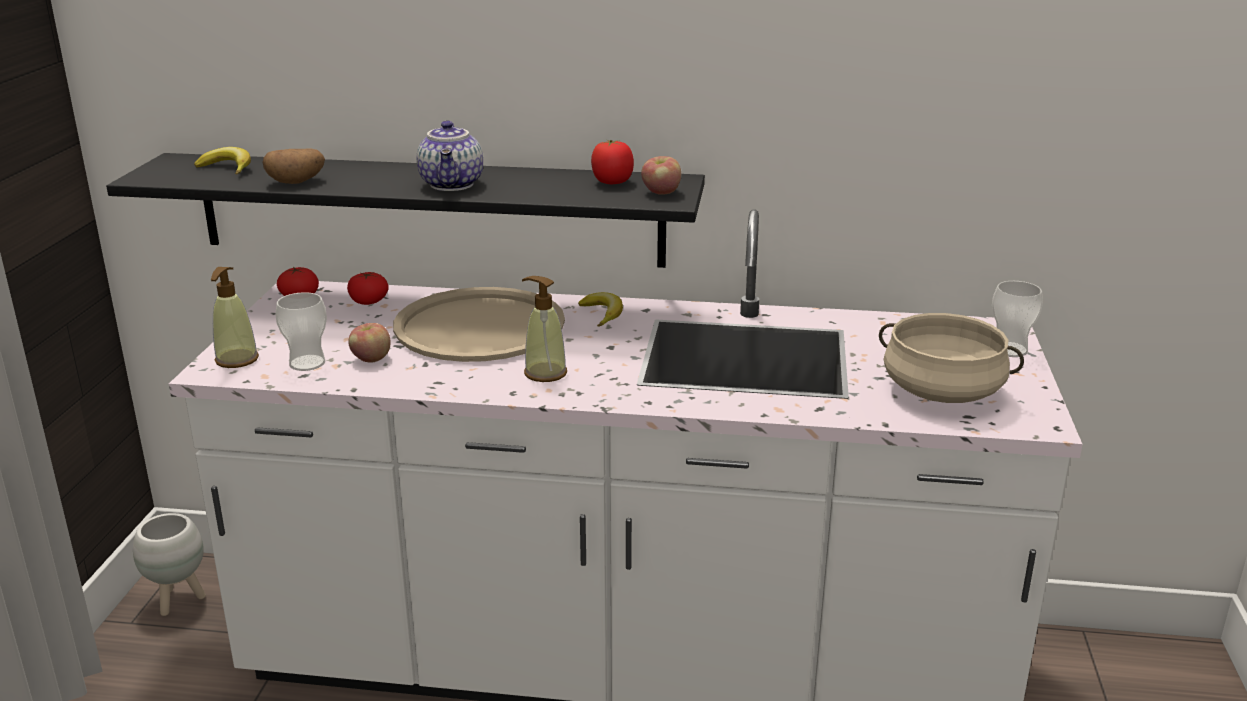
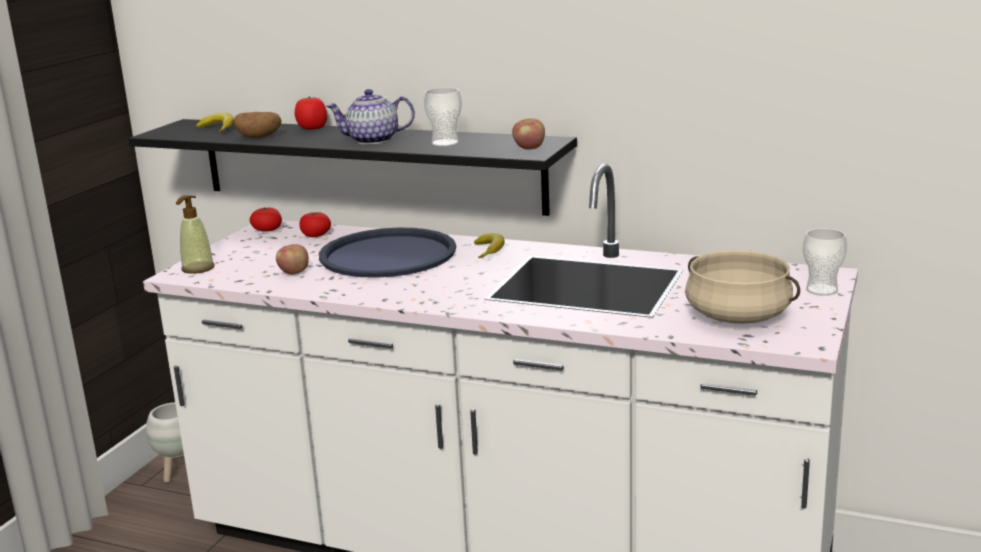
camera: 15 degrees right, 5 degrees down
cup [275,292,327,371] -> cup moved to [424,88,462,146]
beige tray [393,287,565,362] -> blue tray [319,228,456,278]
teapot [417,121,483,191] -> teapot turned 75 degrees clockwise [326,89,415,145]
soap dispenser [522,276,567,382] -> none
tomato [591,140,634,184] -> tomato moved to [295,97,327,130]

